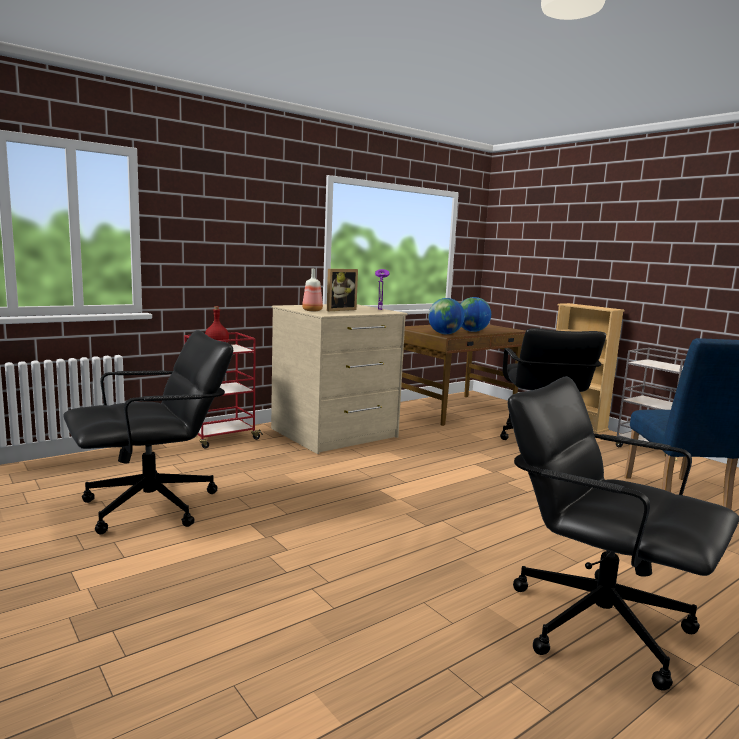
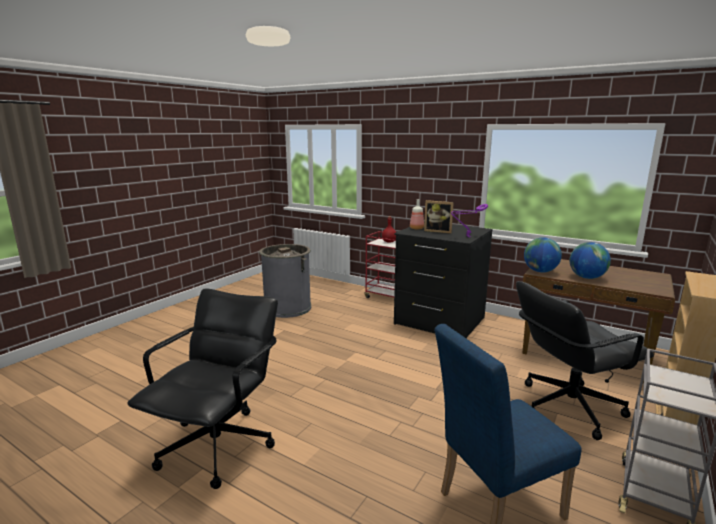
camera: 70 degrees right, 5 degrees up
black office chair [63,330,233,534] -> grey trash can [259,244,311,318]
beige dresser [271,304,408,454] -> black dresser [394,221,493,338]

